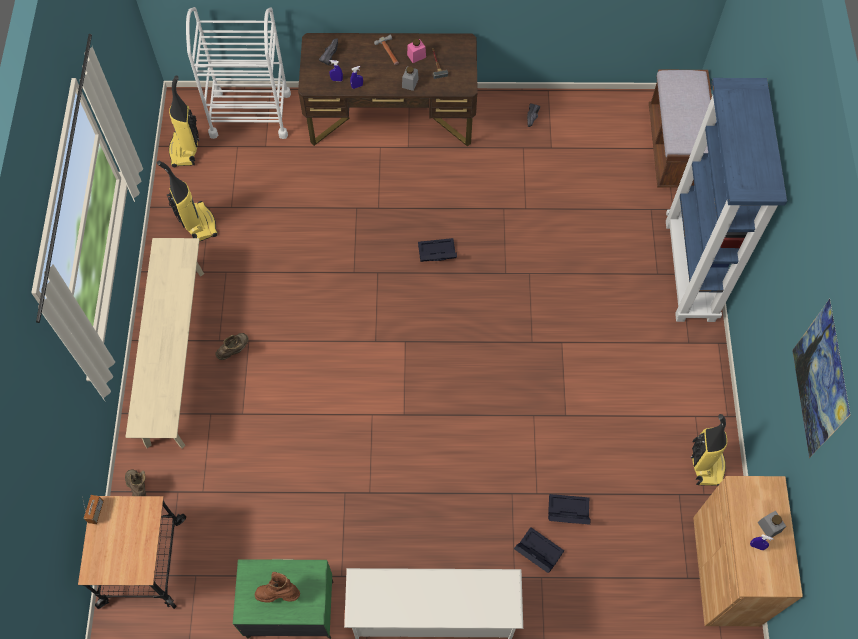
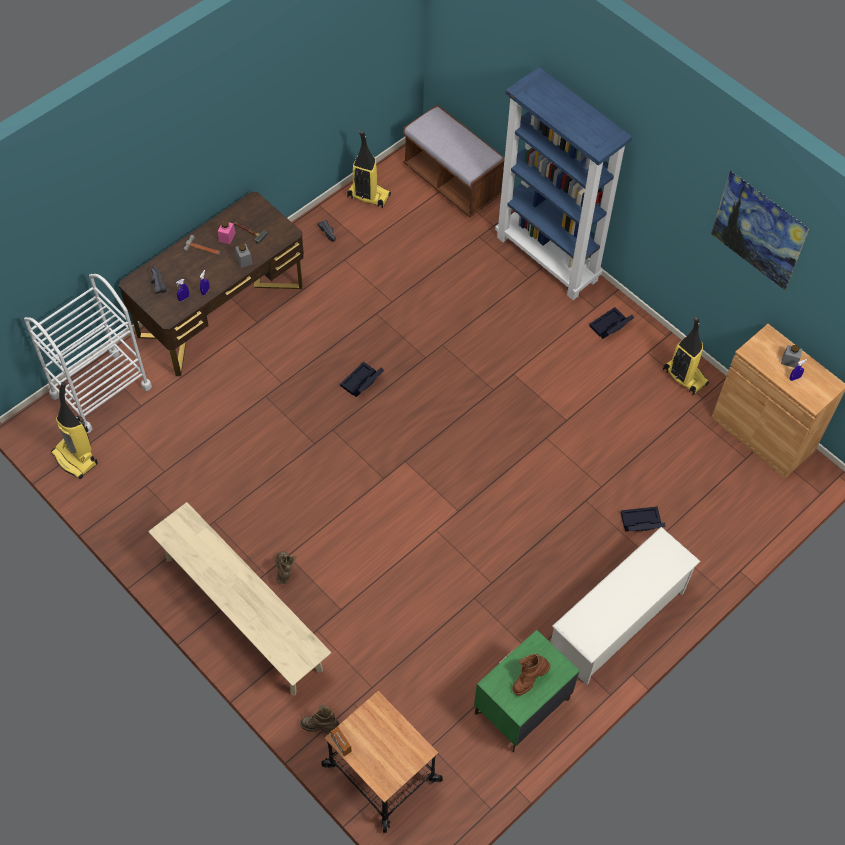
camera: 45 degrees left, 5 degrees down
vacuum cleaner [157,161,218,242] -> vacuum cleaner moved to [347,130,391,208]
black storage box [548,494,591,525] -> black storage box moved to [589,307,634,339]

